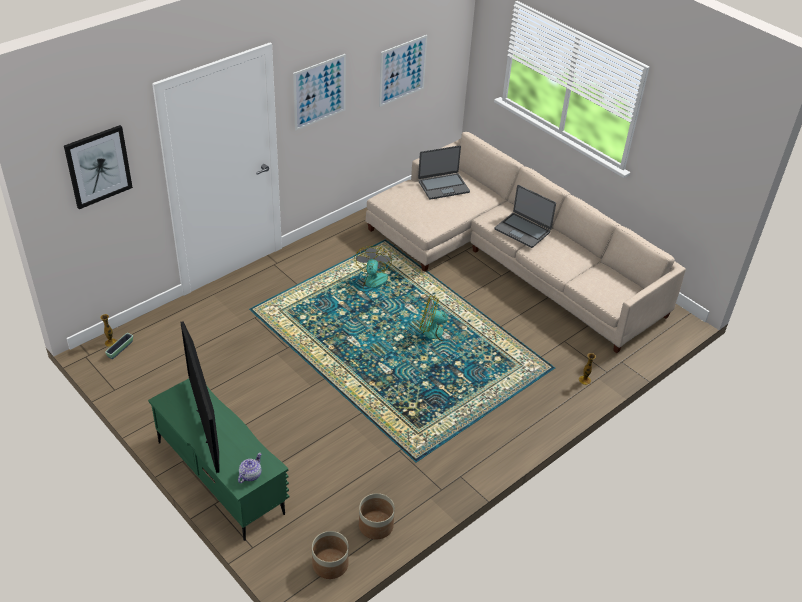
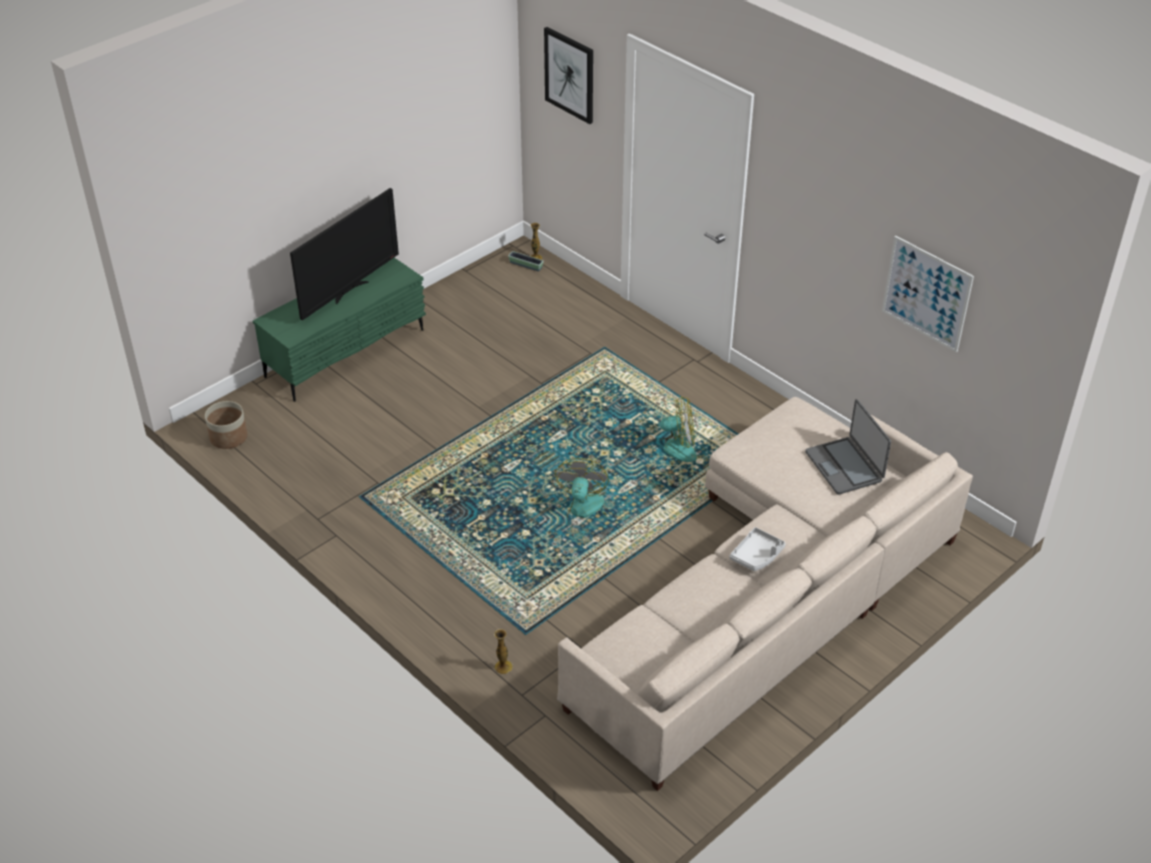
camera: 90 degrees right, 0 degrees up
television [180,321,219,473] -> television turned 150 degrees clockwise [290,188,399,321]
teapot [238,453,261,483] -> none
picture [293,54,346,130] -> none
planter [359,493,395,539] -> none
laptop [495,185,556,248] -> grey tray [729,527,786,571]

